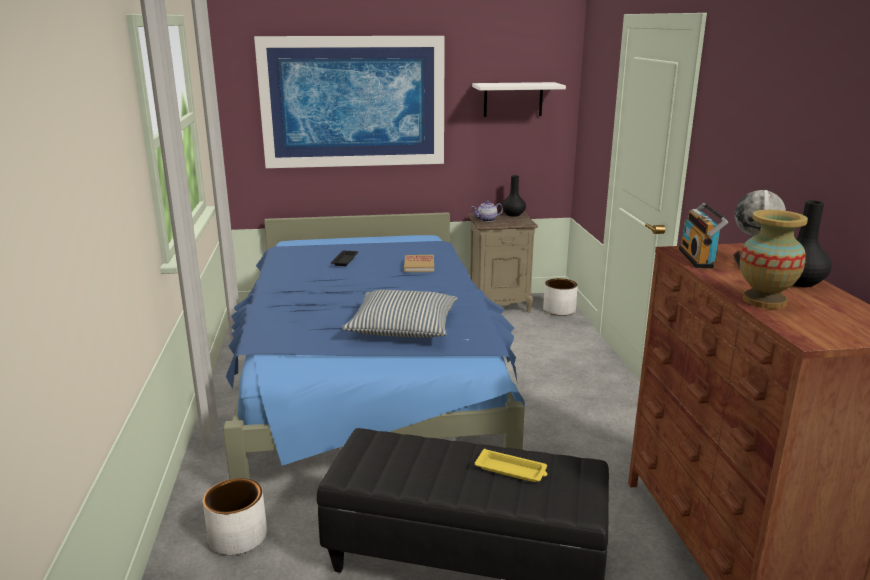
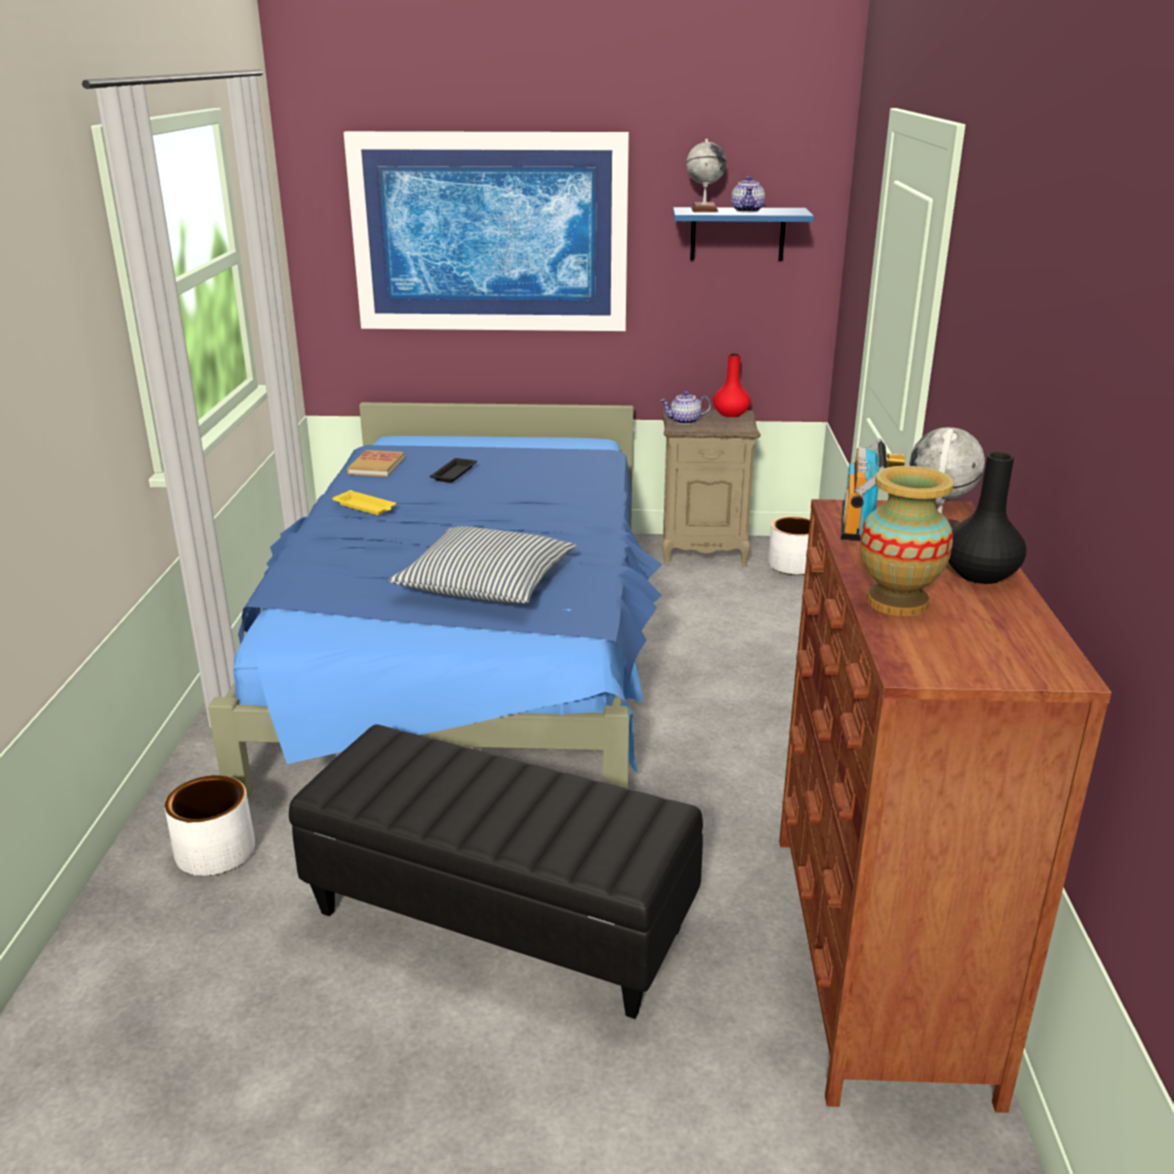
camera: 10 degrees right, 5 degrees up
book [404,255,434,272] -> book moved to [347,450,405,477]
white shelf [472,82,566,117] -> blue shelf [673,207,814,261]
yellow tray [474,449,547,482] -> yellow tray moved to [332,490,396,515]
black vase [502,175,526,217] -> red vase [713,353,751,417]
none -> globe [686,139,726,212]
none -> teapot [731,176,765,213]

